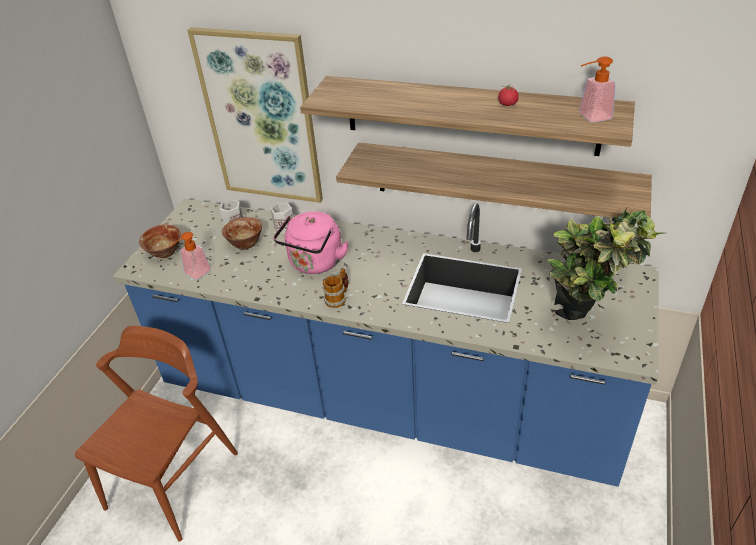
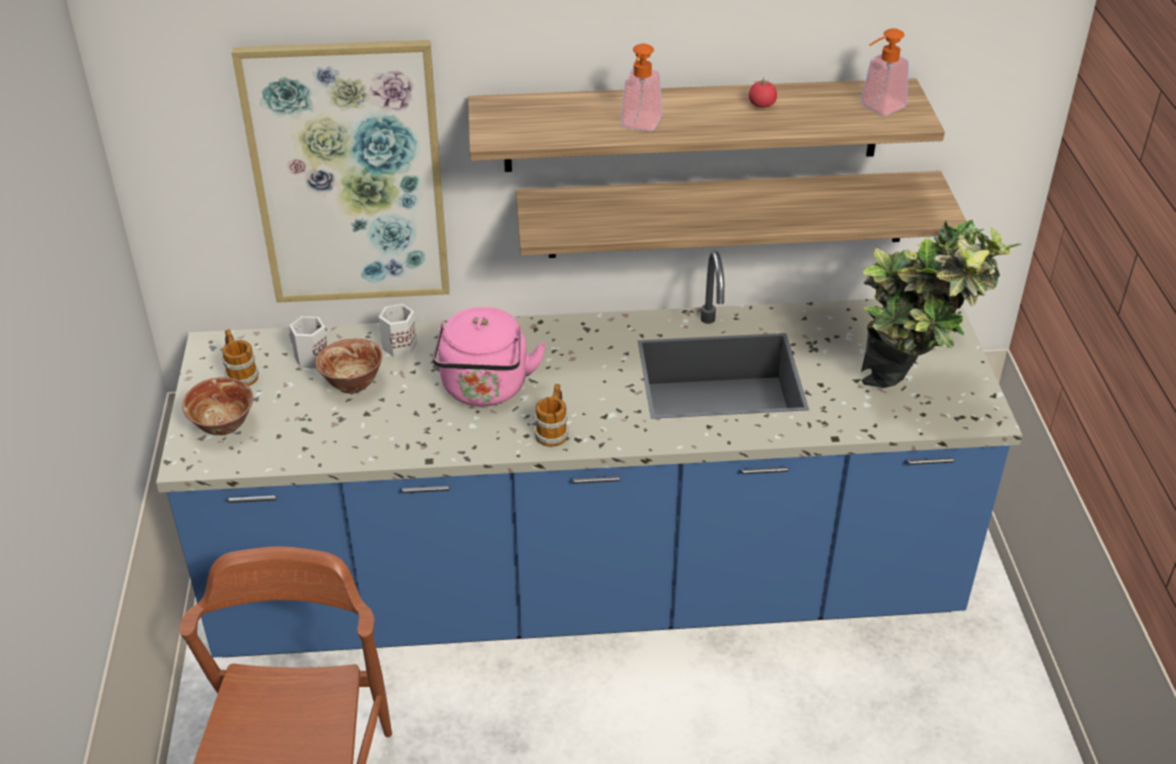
camera: 25 degrees left, 0 degrees up
soap dispenser [170,232,211,280] -> soap dispenser moved to [620,44,662,131]
none -> mug [222,329,259,386]

